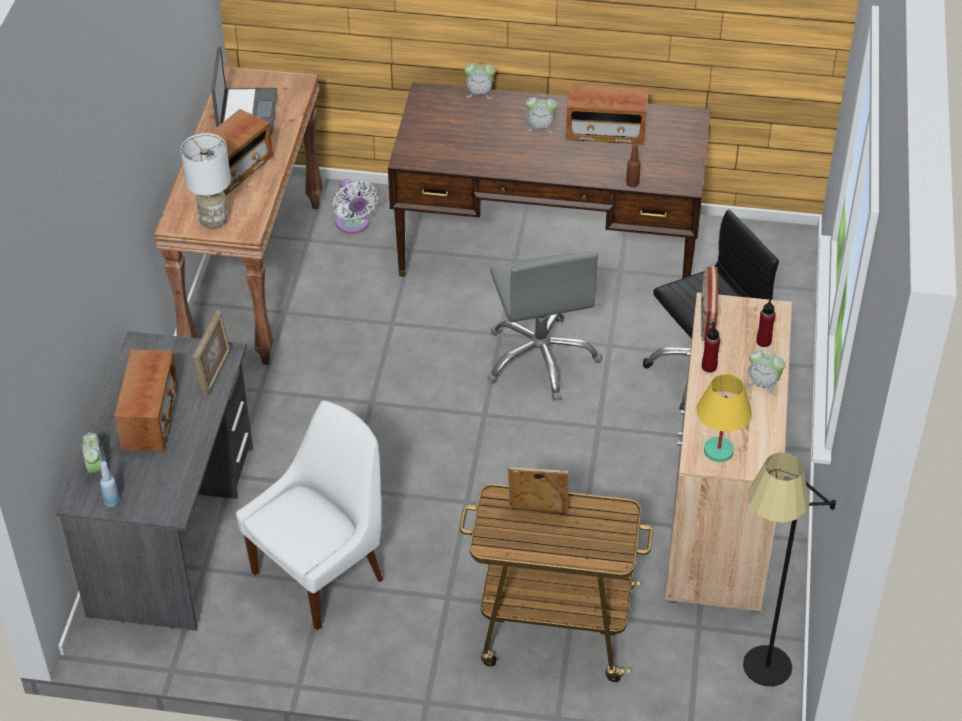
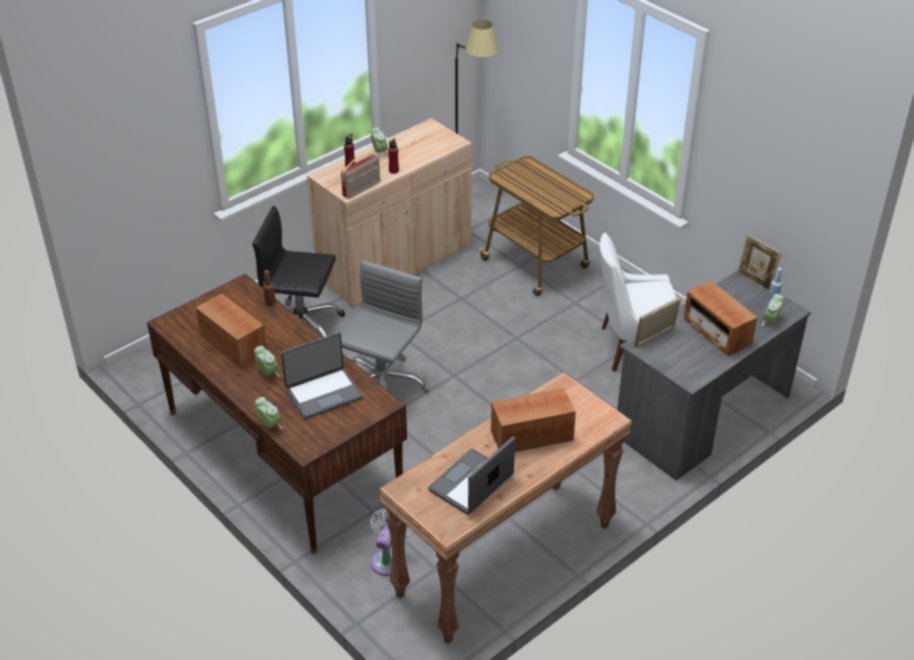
camera: 140 degrees left, 5 degrees down
radio [114,349,178,451] -> radio turned 75 degrees counterclockwise [684,281,757,356]
white table lamp [181,133,231,229] -> none
picture frame [508,467,569,514] -> picture frame moved to [737,234,781,292]
yellow table lamp [696,374,752,462] -> none
none -> laptop [281,332,363,419]

